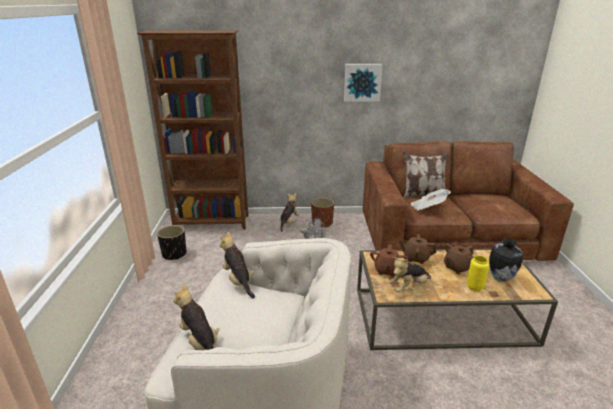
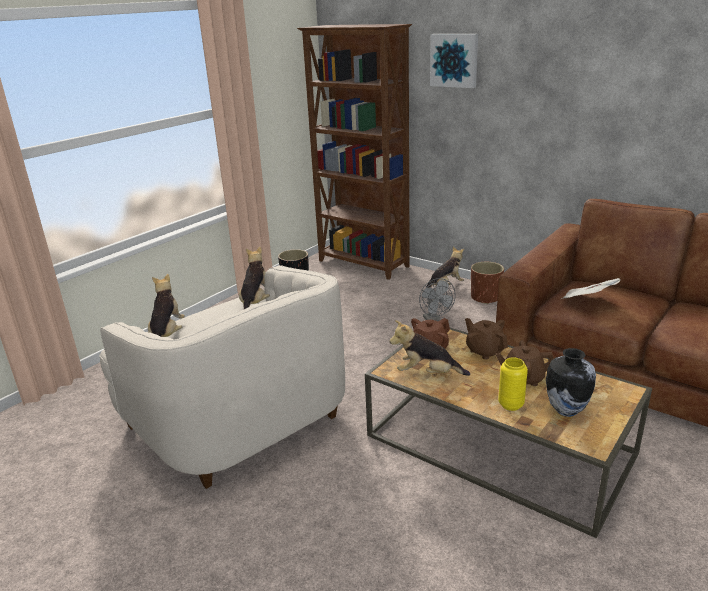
camera: 40 degrees right, 0 degrees up
picture [344,64,383,102] -> picture moved to [430,34,478,88]
pillow [402,152,448,198] -> none

